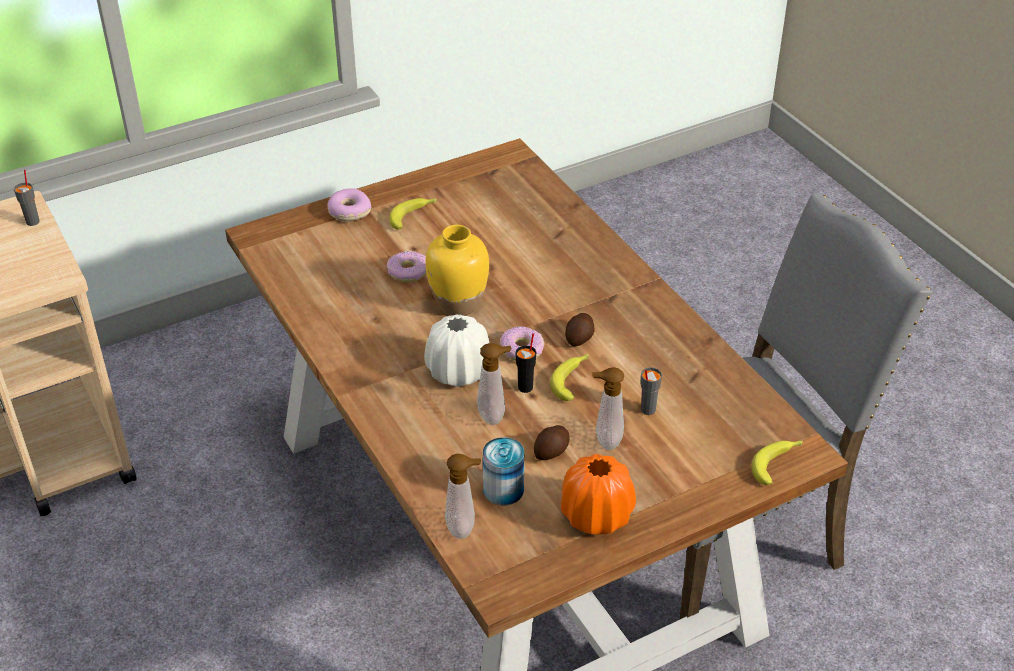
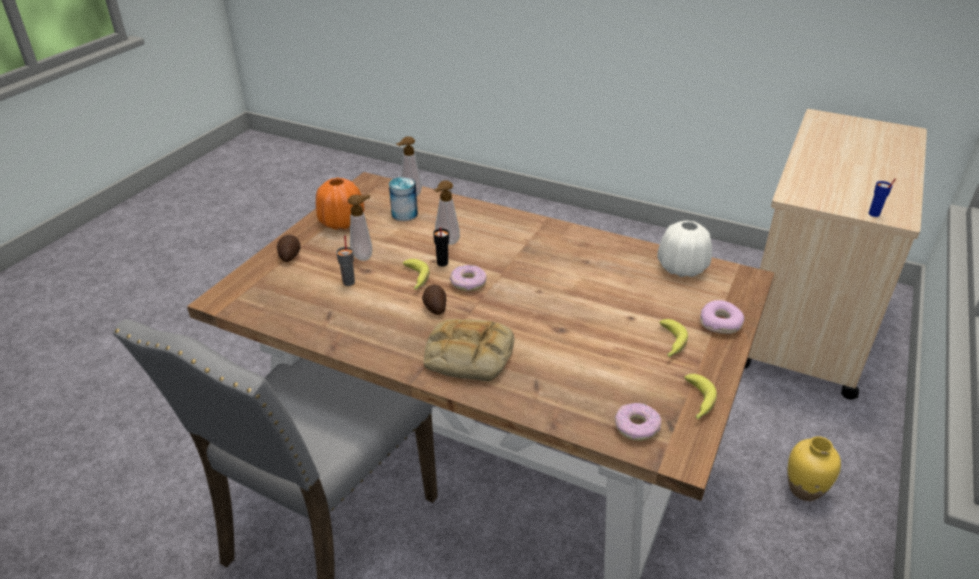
camera: 145 degrees right, 5 degrees down
grey cup [14,170,39,226] -> blue cup [869,178,896,217]
donut [387,251,427,283] -> donut moved to [615,403,661,441]
white vase [424,315,489,387] -> white vase moved to [657,220,712,277]
yellow vase [426,225,489,316] -> yellow vase moved to [787,436,841,501]
potato [534,425,570,460] -> potato moved to [277,235,301,262]
banana [751,440,803,485] -> banana moved to [684,374,717,420]
none -> bread [424,319,514,381]

